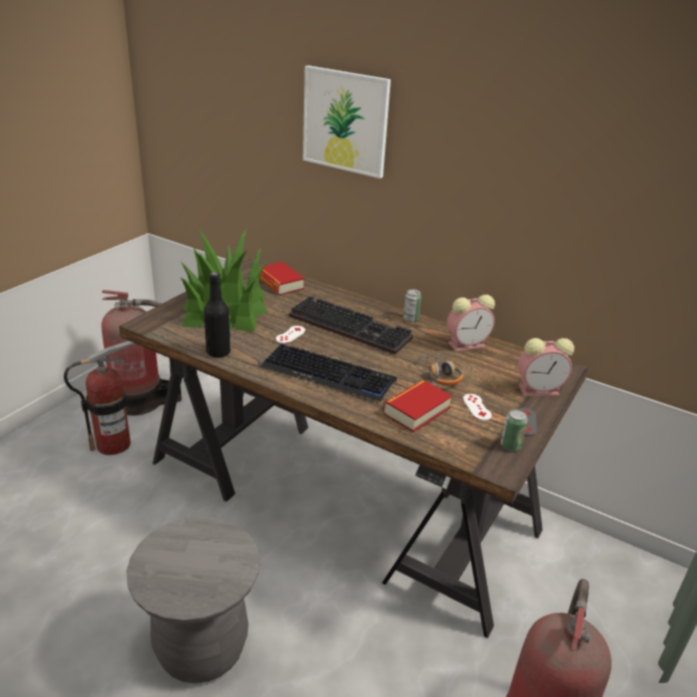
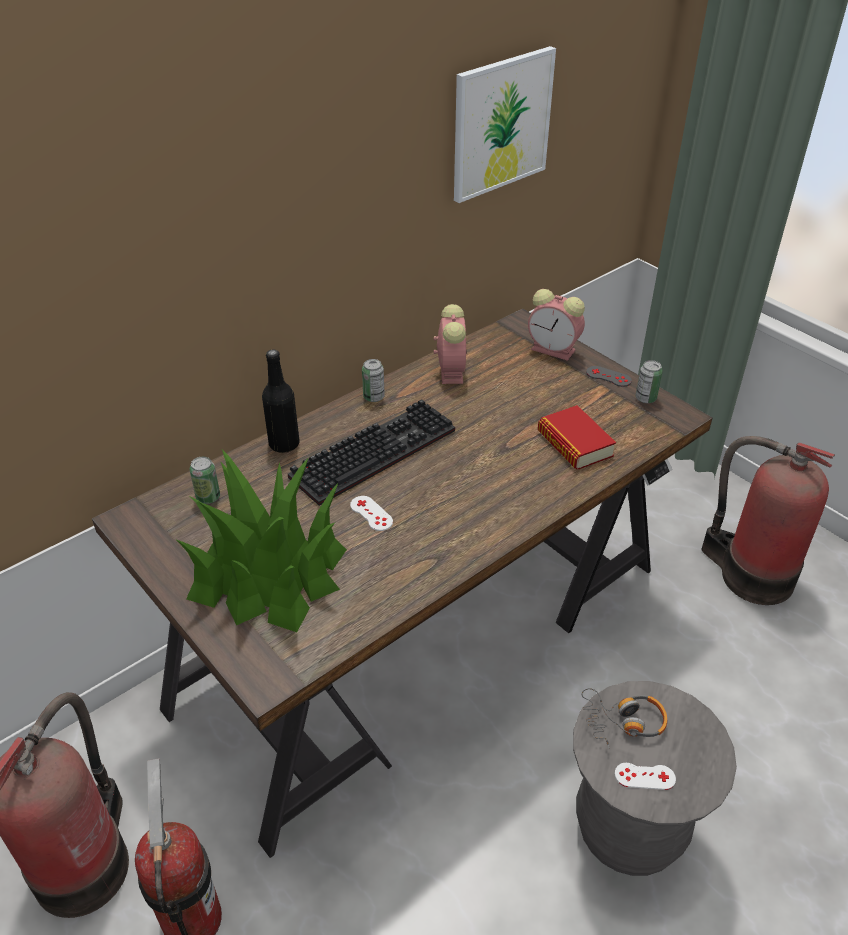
camera: 70 degrees left, 10 degrees up
black bottle [204,272,231,358] -> black bottle moved to [262,349,299,453]
book [258,262,305,295] -> can [190,457,220,504]
keyboard [261,343,397,402] -> none
picture [303,66,391,178] -> picture moved to [454,46,556,203]
headphones [411,350,464,385] -> headphones moved to [582,688,667,748]
white game controller [463,394,492,421] -> white game controller moved to [615,763,676,790]
alarm clock [518,338,574,396] -> alarm clock turned 105 degrees clockwise [528,289,585,361]

